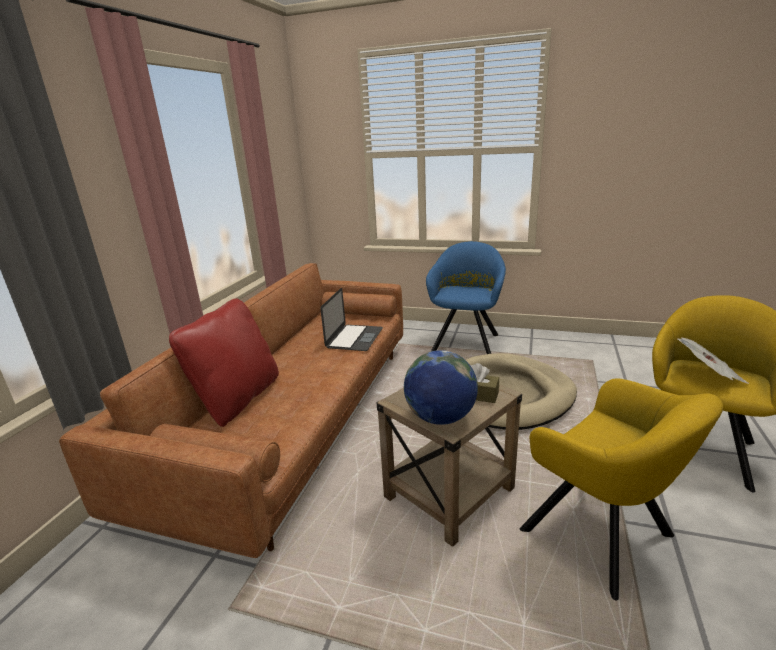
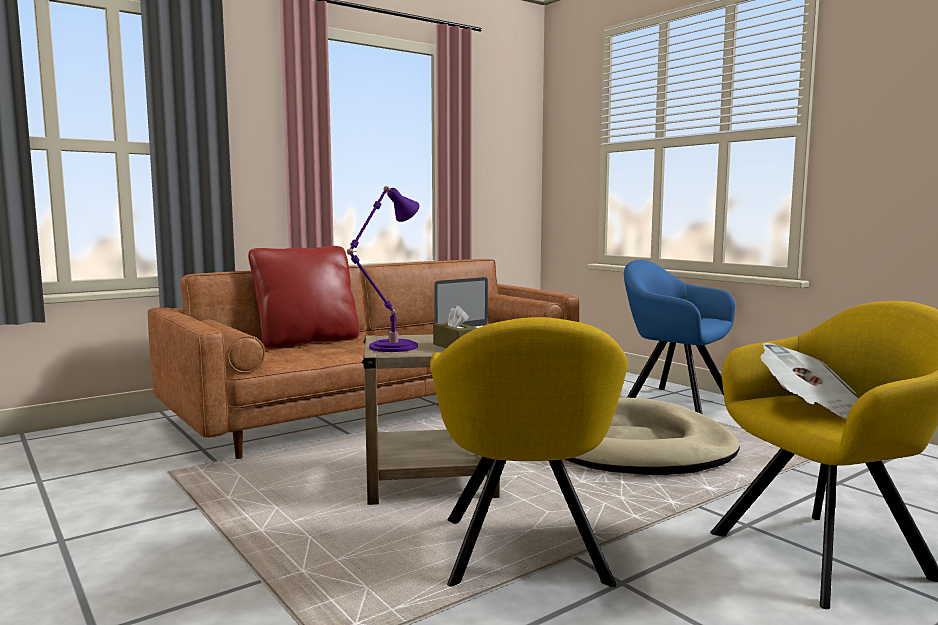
camera: 35 degrees right, 15 degrees down
globe [404,350,478,425] -> purple table lamp [347,186,419,352]
blue armchair [426,241,506,354] -> blue armchair turned 105 degrees counterclockwise [624,260,736,414]

